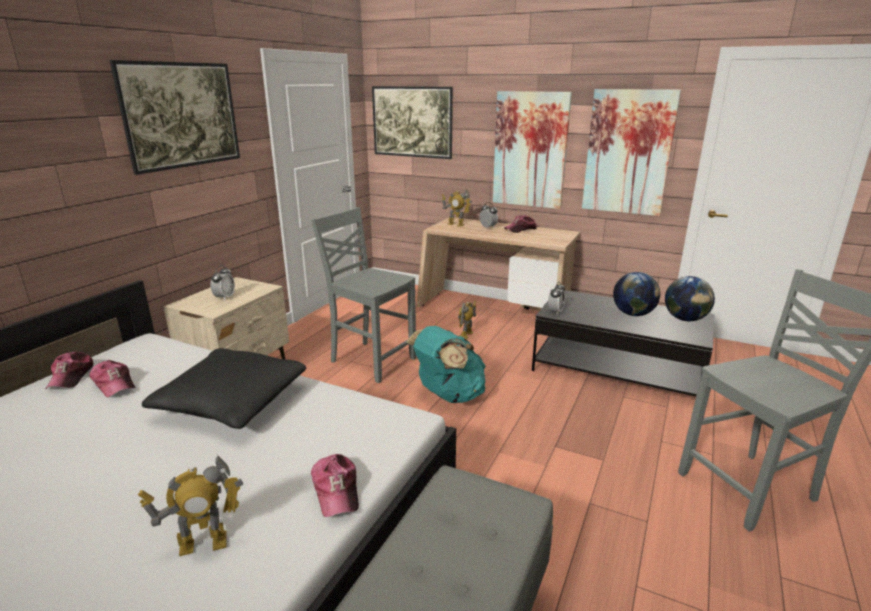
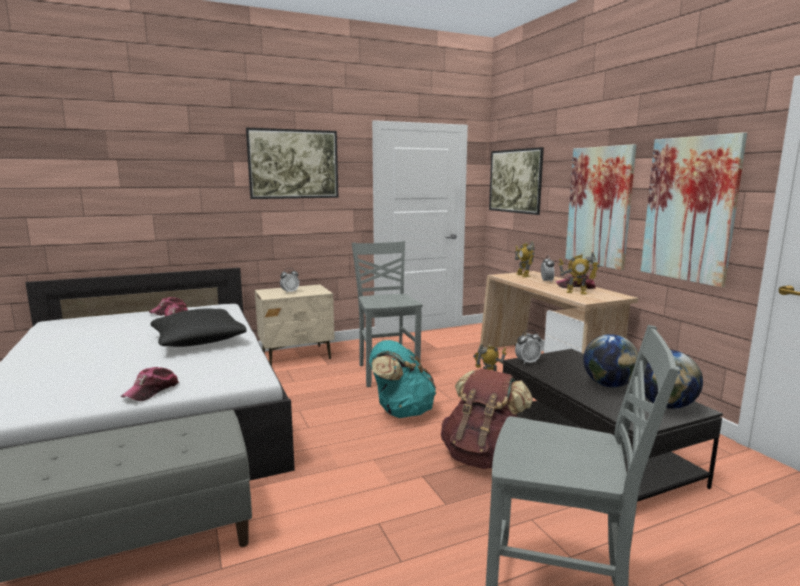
camera: 40 degrees right, 10 degrees down
toy robot [137,456,243,556] -> toy robot moved to [558,252,600,295]
none -> brown backpack [441,368,533,469]

